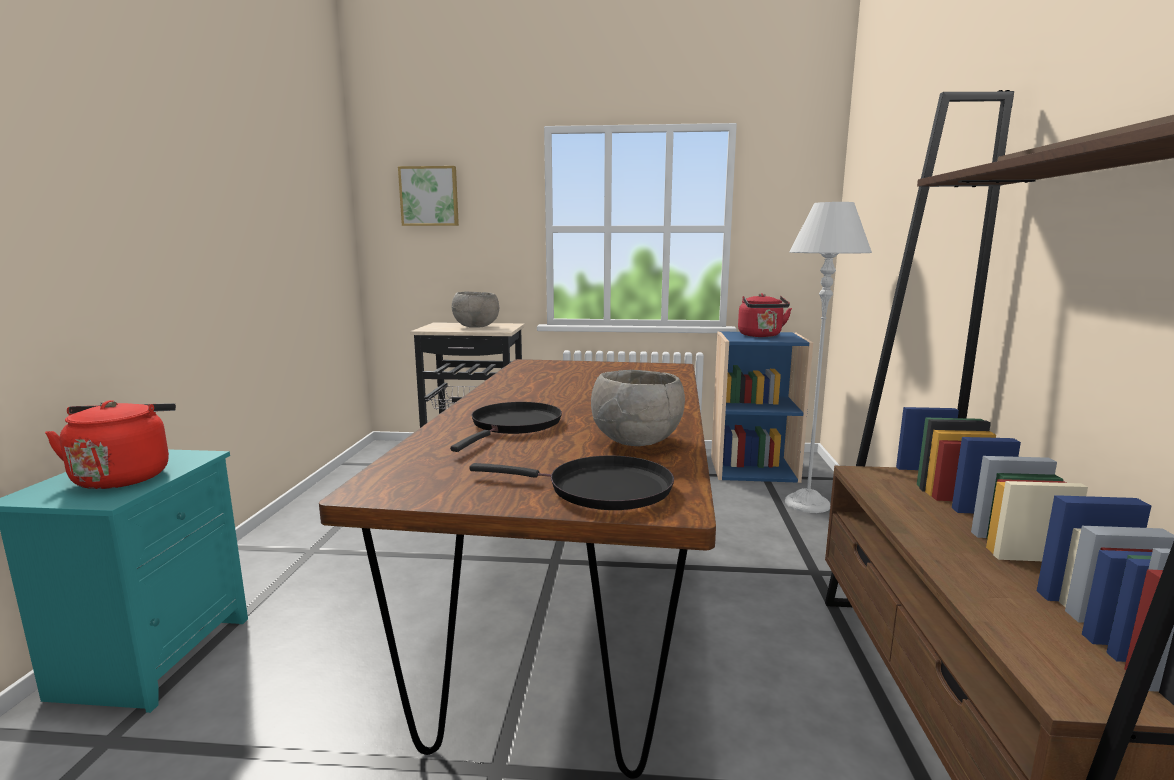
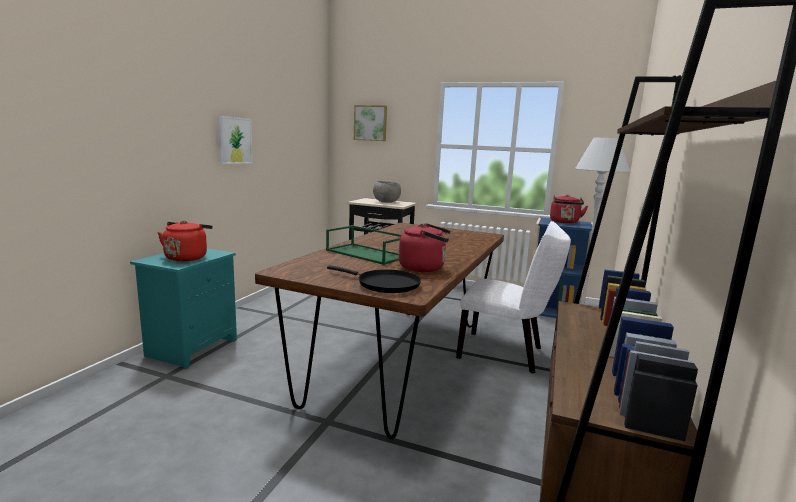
camera: 15 degrees right, 0 degrees up
black frying pan [450,402,562,452] -> green tray [326,225,401,265]
grey bowl [591,370,685,446] -> red kettle [399,223,451,272]
none -> picture [217,116,253,164]
none -> white chair [456,221,571,373]

